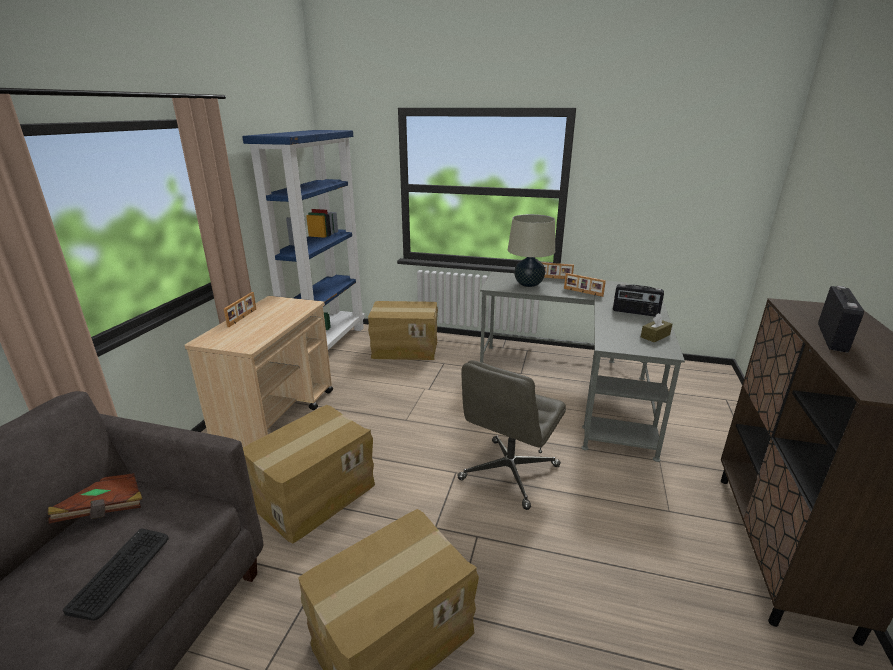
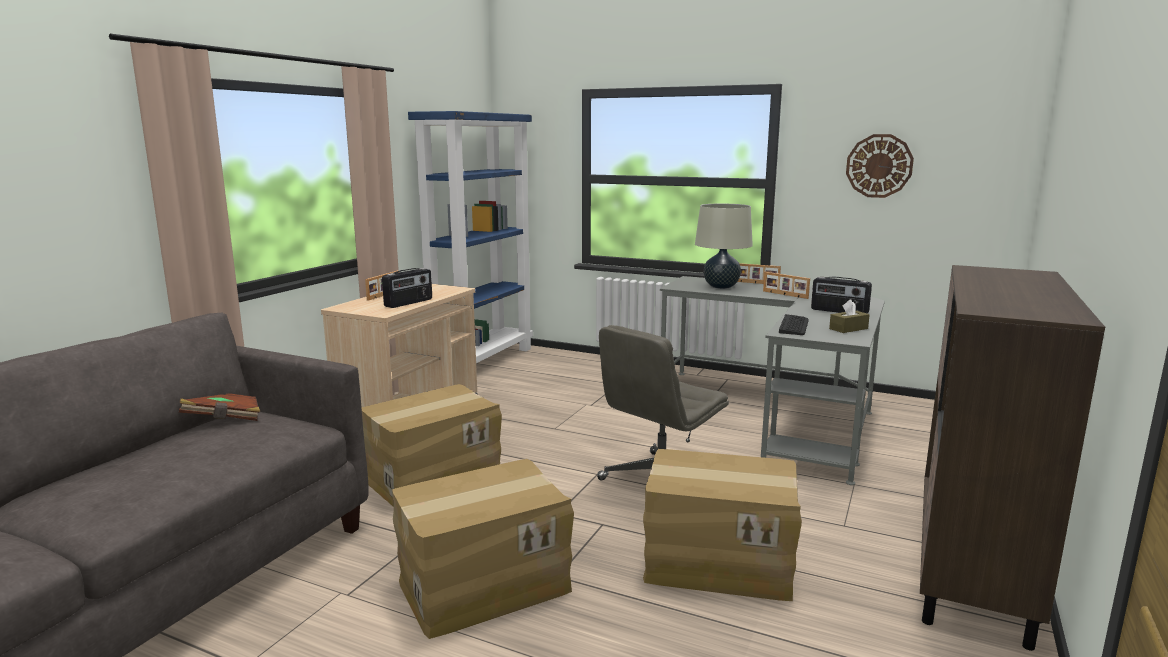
camera: 10 degrees right, 10 degrees down
keyboard [63,529,169,621] -> keyboard moved to [779,314,809,335]
cardboard box [368,301,438,360] -> cardboard box moved to [643,449,802,601]
radio [818,286,864,352] -> radio moved to [382,268,432,308]
none -> wall clock [846,134,914,198]

